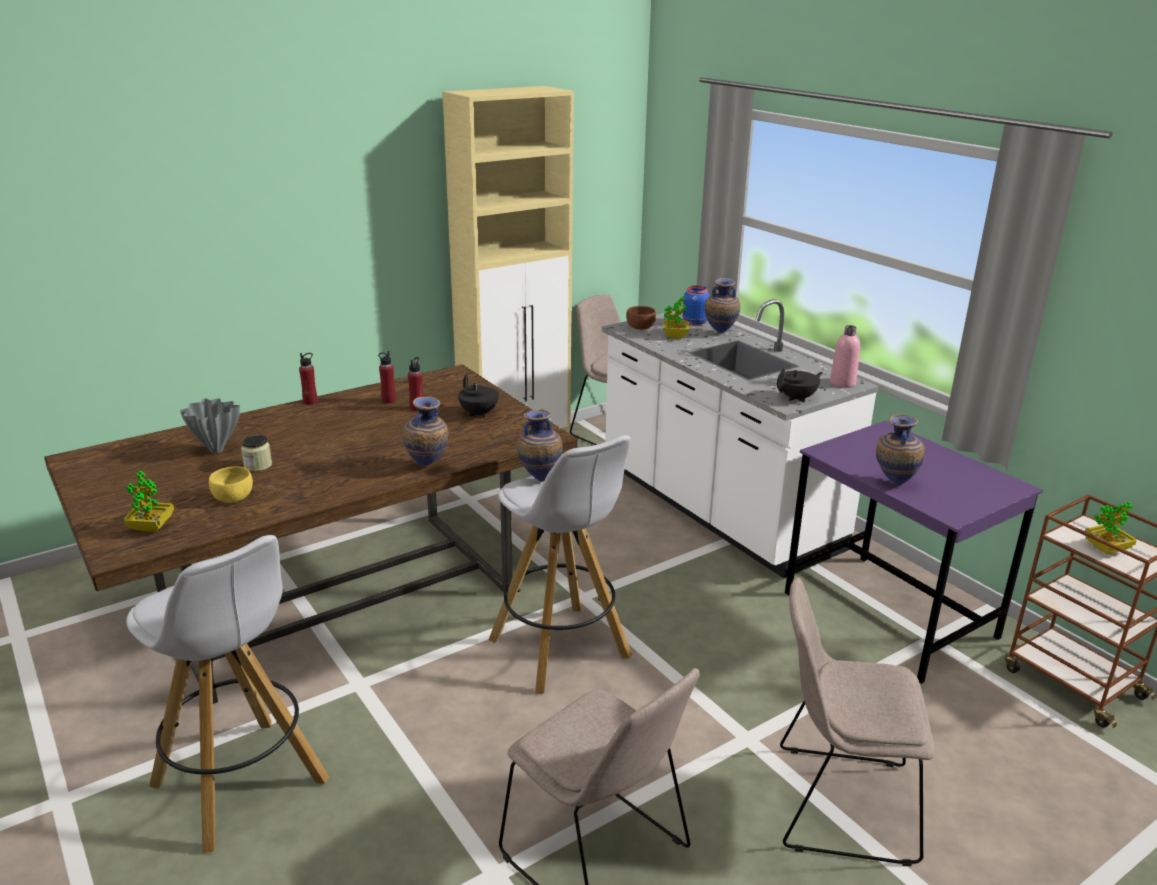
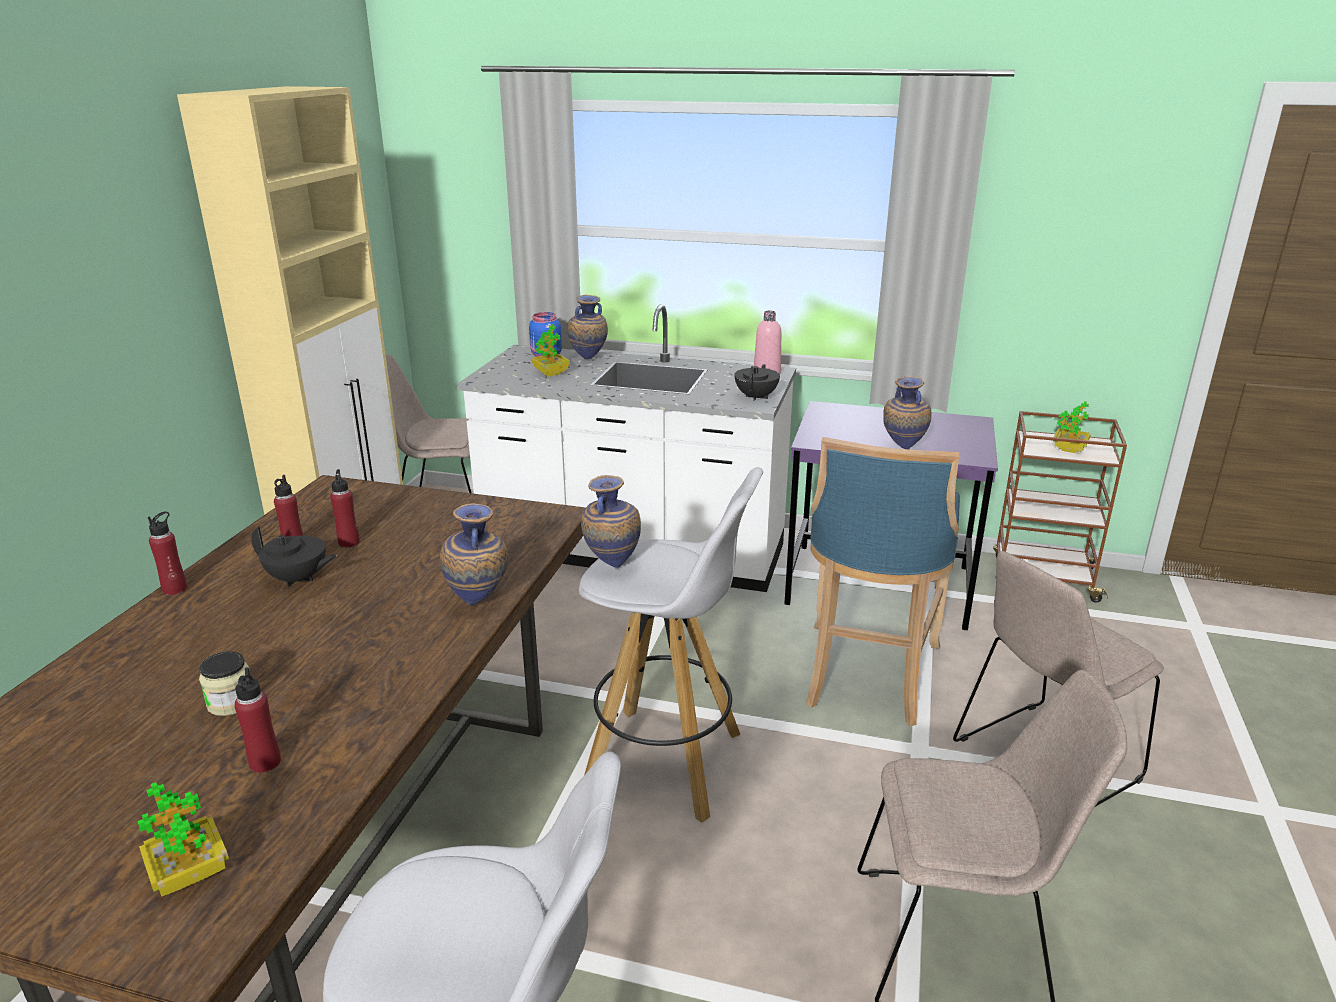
camera: 40 degrees left, 0 degrees up
grey vase [180,398,240,454] -> none
yellow bowl [209,467,253,503] -> red bottle [234,668,281,773]
black teapot [458,374,499,418] -> black teapot moved to [251,526,337,587]
brown bowl [626,306,656,329] -> none
none -> blue stool [806,437,960,726]

